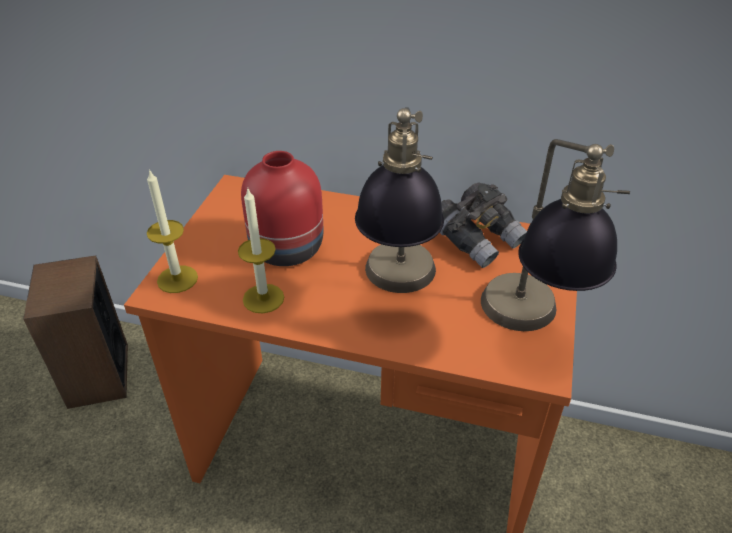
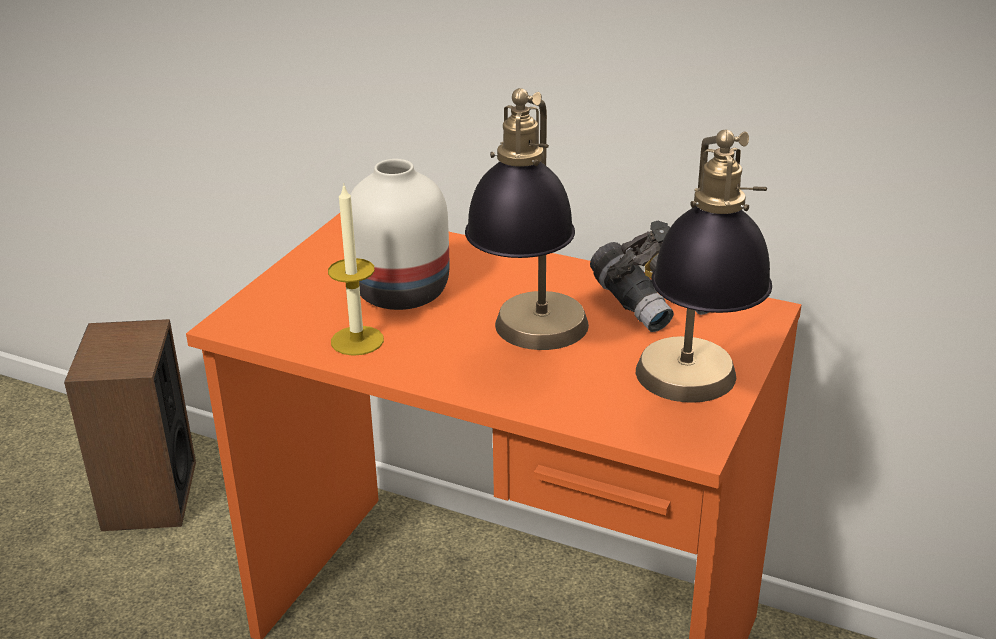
camera: 10 degrees right, 10 degrees down
candle [147,169,198,293] -> none
red vase [241,151,323,266] -> white vase [350,159,449,310]

